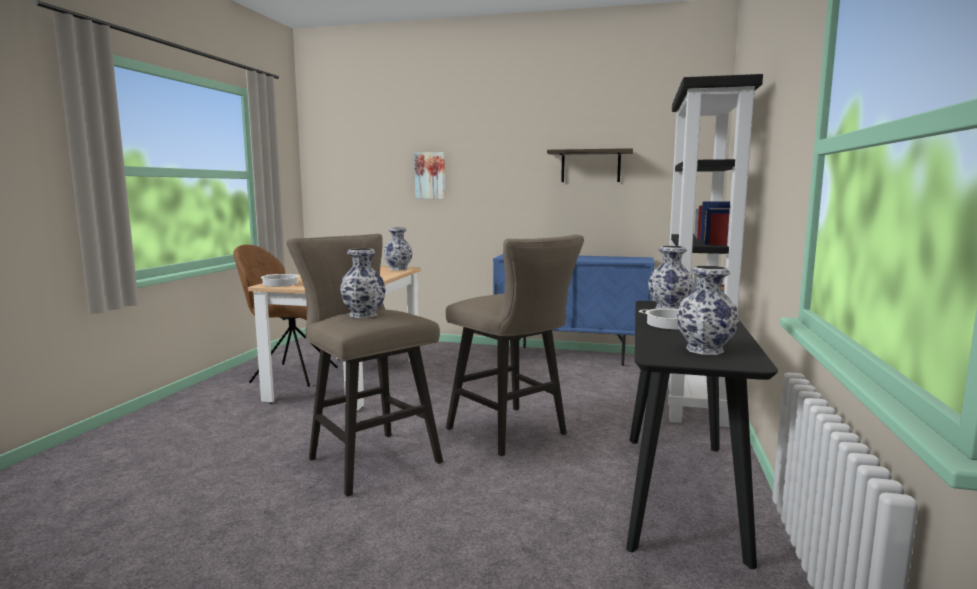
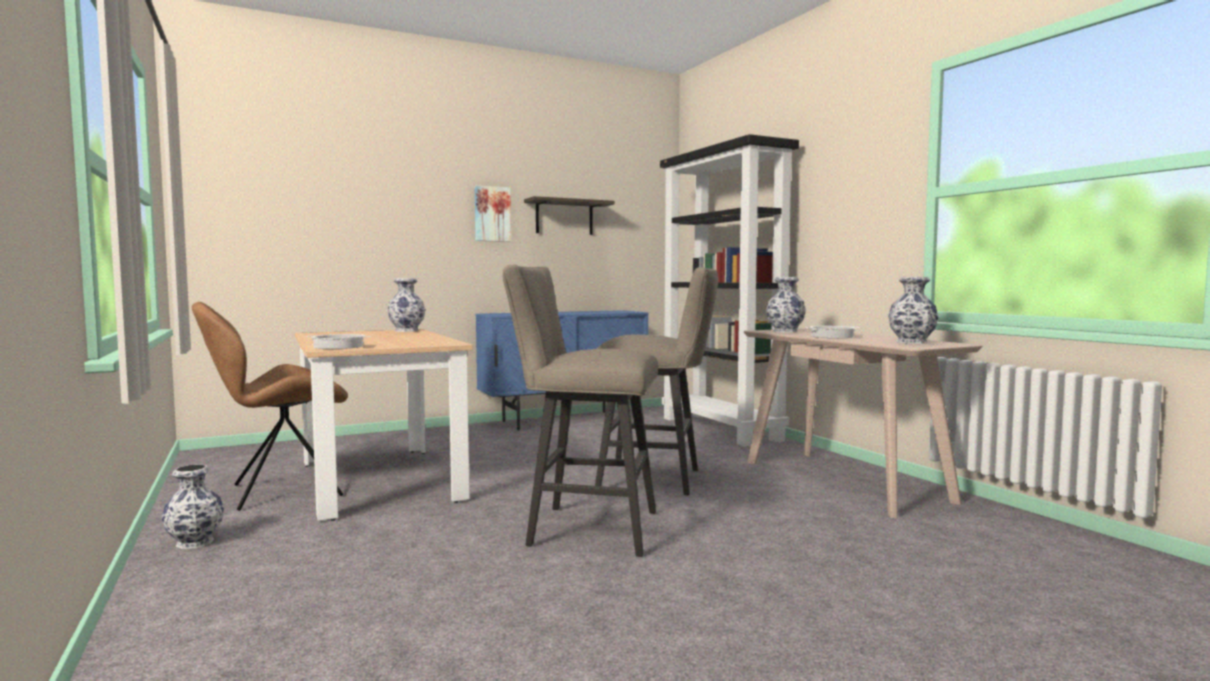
camera: 40 degrees left, 5 degrees down
vase [340,248,386,318] -> vase moved to [162,464,224,549]
picture [415,152,445,199] -> picture moved to [474,185,511,242]
black console table [626,301,778,569] -> beige console table [744,329,982,518]

